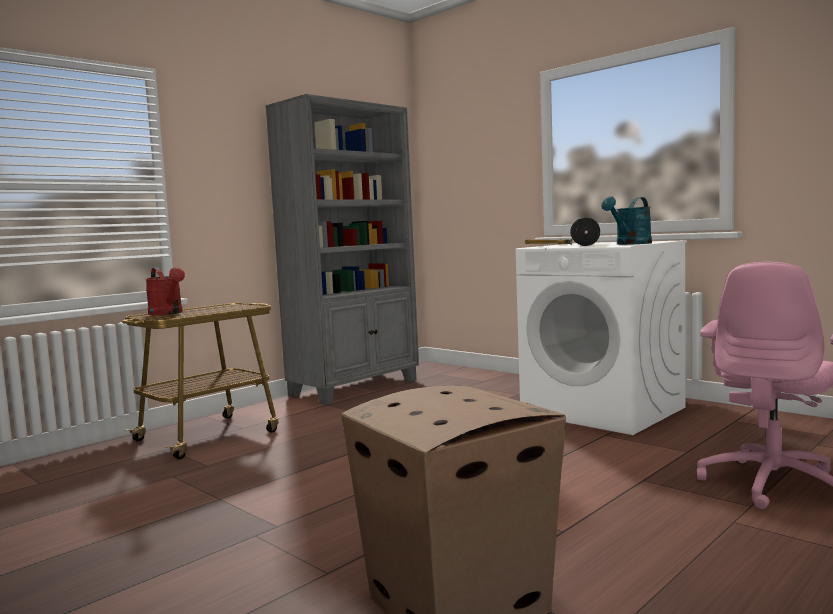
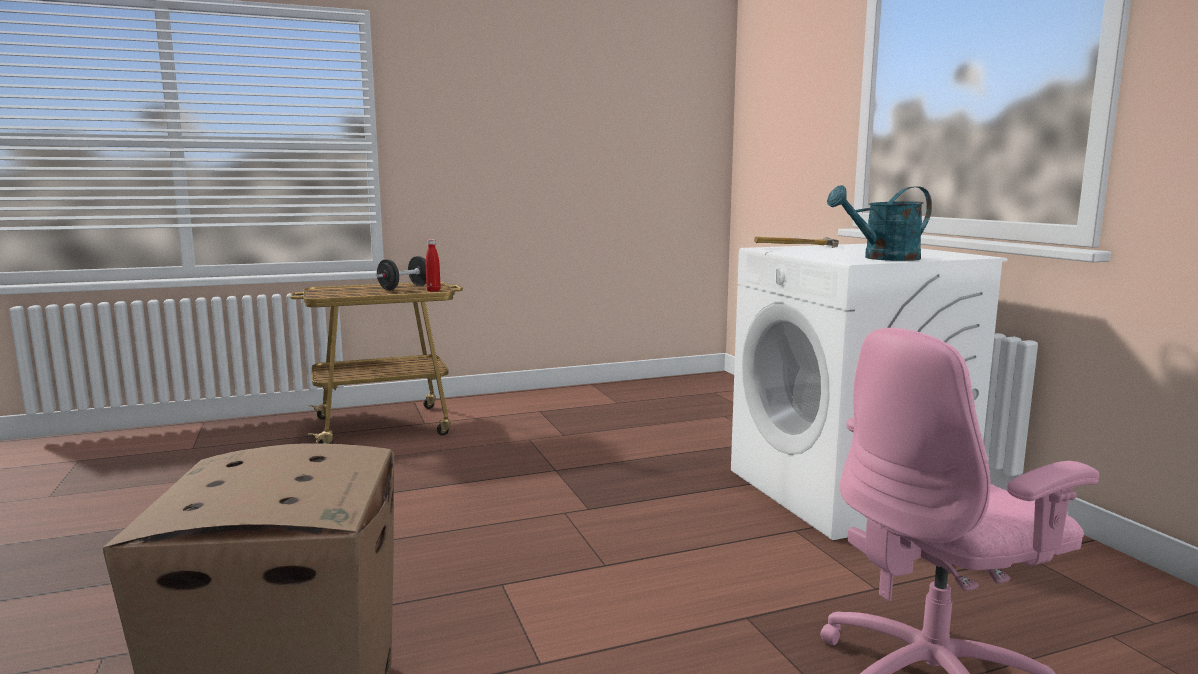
camera: 25 degrees right, 5 degrees up
red watering can [145,267,185,315] -> none
grey bookcase [265,94,419,405] -> none
black dumbbell [570,218,600,246] -> black dumbbell moved to [377,256,426,290]
none -> red bottle [426,239,441,292]

